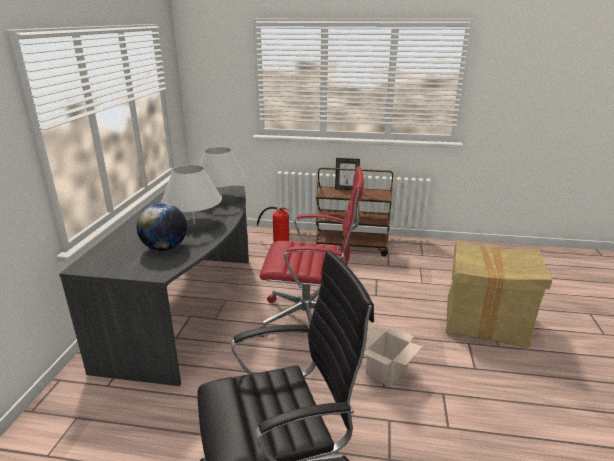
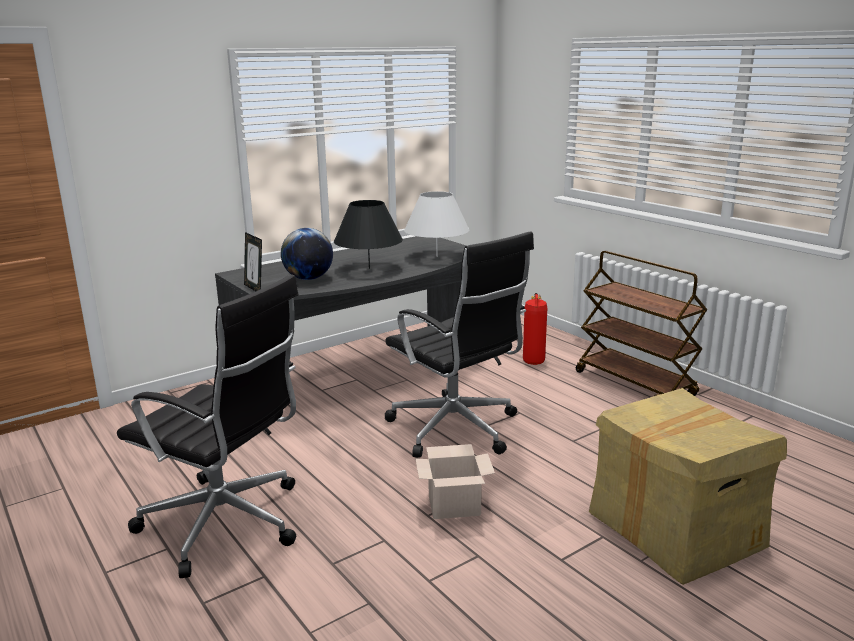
camera: 45 degrees right, 5 degrees down
white table lamp [161,165,222,224] -> black table lamp [334,200,403,269]
red office chair [260,166,364,337] -> black office chair [385,231,534,458]
picture frame [335,158,360,190] -> picture frame moved to [244,232,262,291]

